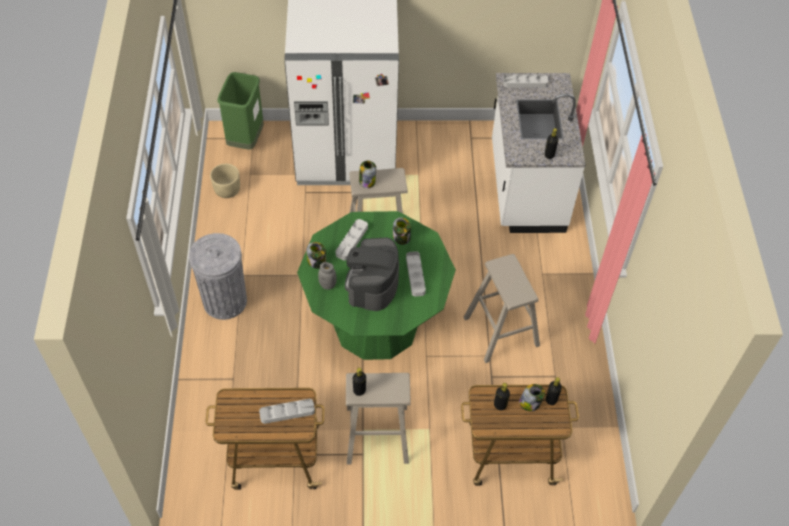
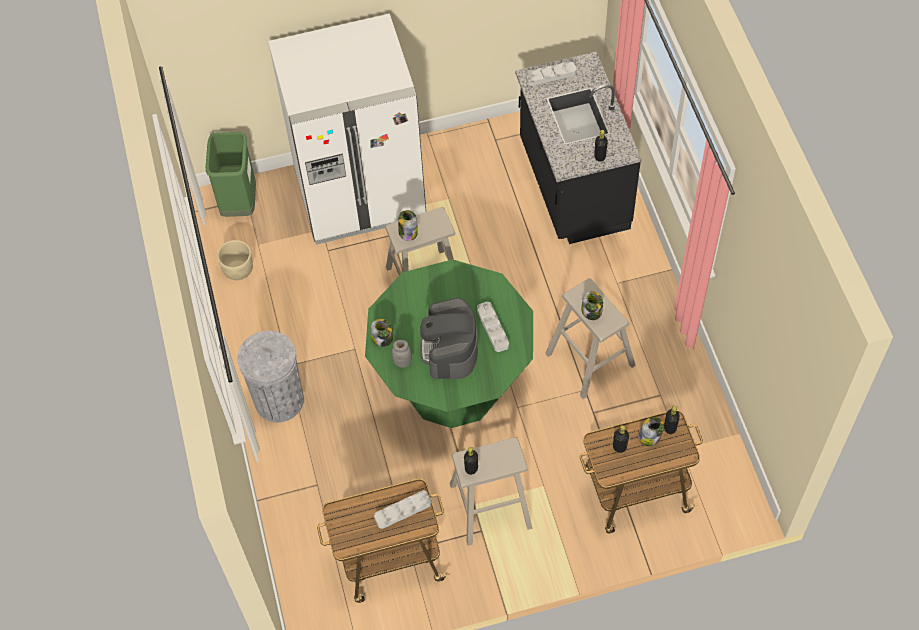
camera: 10 degrees left, 5 degrees up
grey tray [335,219,368,260] -> none
jar [393,217,411,245] -> jar moved to [581,291,603,320]
white counter [492,73,586,233] -> black counter [515,52,642,244]

